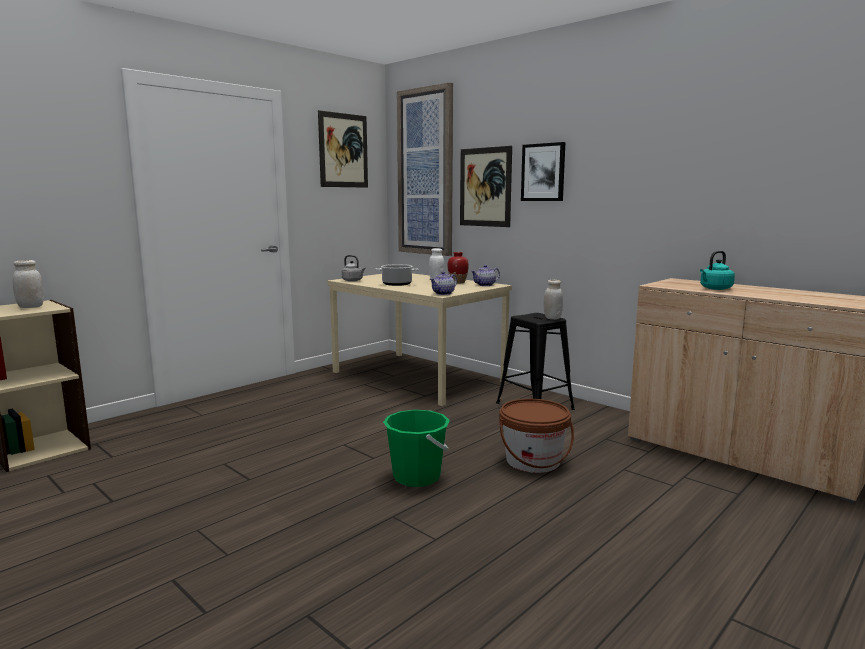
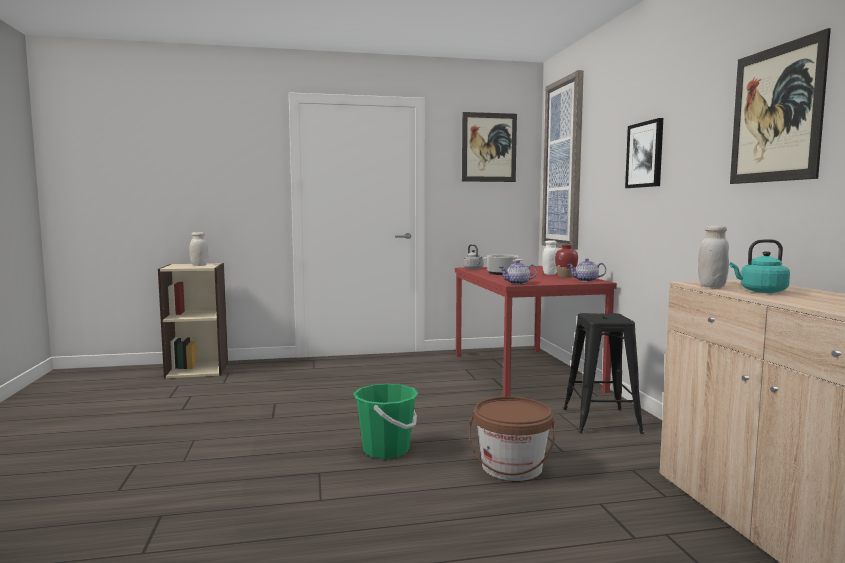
camera: 35 degrees right, 5 degrees down
beige dining table [328,273,512,406] -> red dining table [455,266,617,397]
picture [460,146,512,227] -> picture moved to [730,28,831,184]
white jar [544,280,563,320] -> white jar moved to [698,225,729,288]

